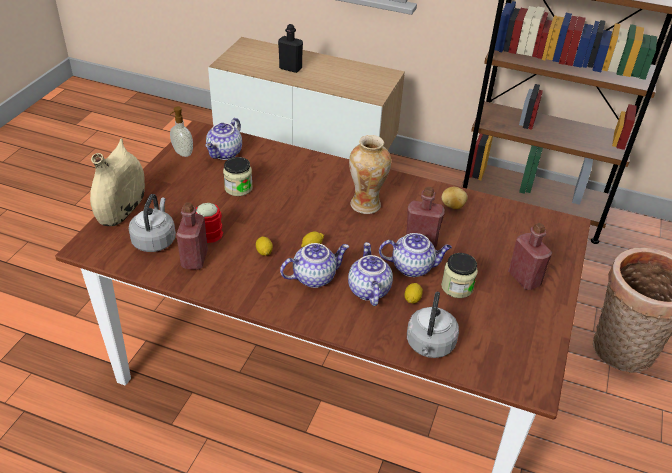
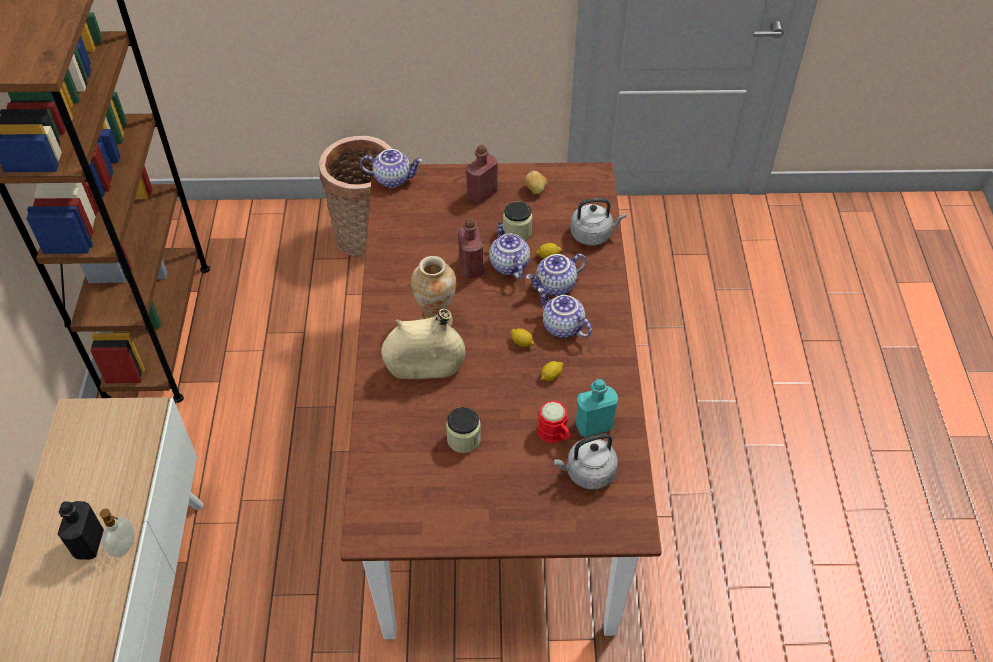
camera: 110 degrees left, 10 degrees up
beige vase [90,138,145,226] -> beige vase moved to [381,309,466,379]
soap dispenser [169,107,193,157] -> soap dispenser moved to [100,509,134,557]
red bottle [176,202,208,270] -> turquoise bottle [576,379,618,437]
teapot [205,118,242,160] -> teapot moved to [360,149,423,188]
potato [442,187,467,209] -> potato moved to [525,171,547,194]

